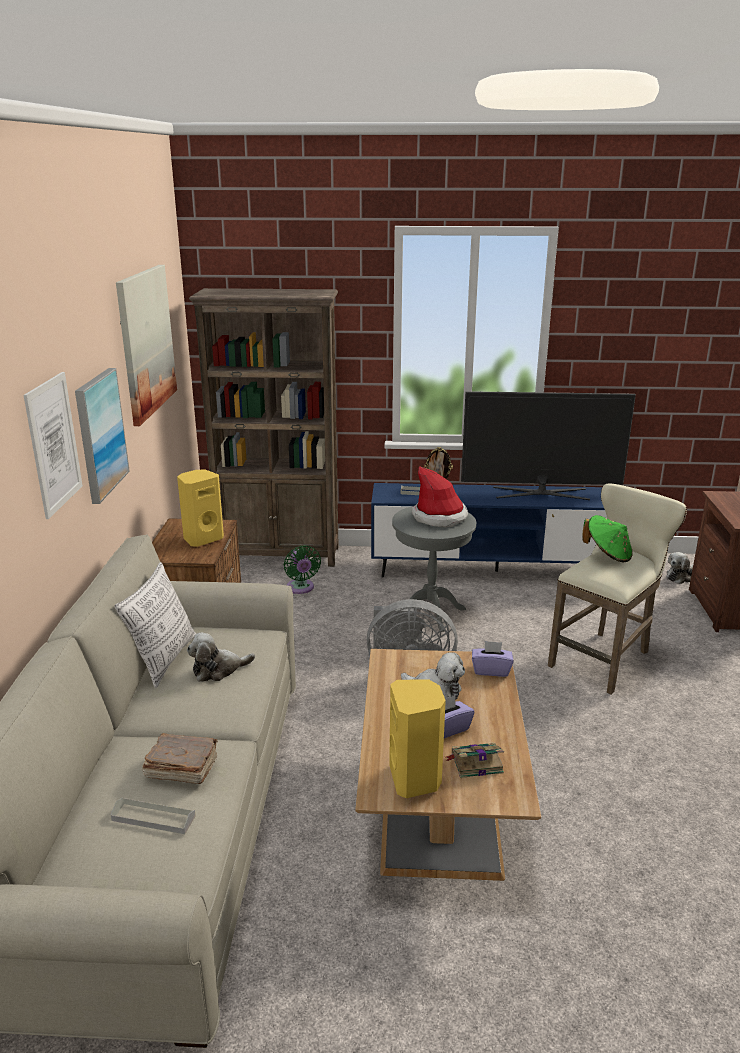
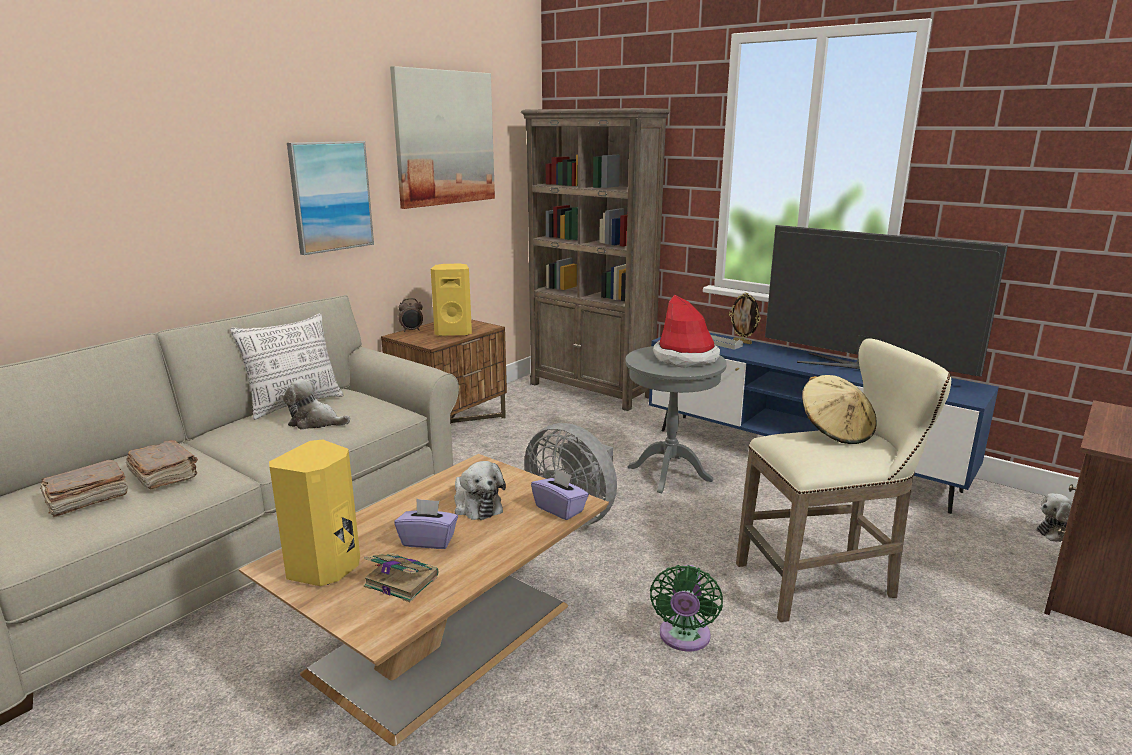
camera: 35 degrees right, 5 degrees down
picture [23,372,83,519] -> none
grey tray [111,797,196,834] -> brown book [40,460,128,517]
green fan [284,545,321,594] -> green fan moved to [650,565,723,651]
green hat [582,515,633,563] -> beige hat [802,375,877,444]
none -> alarm clock [398,298,423,332]

